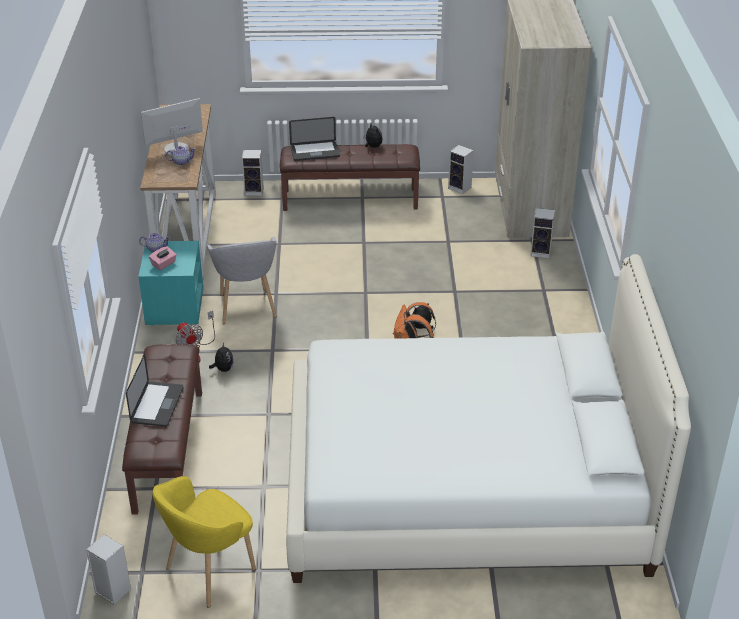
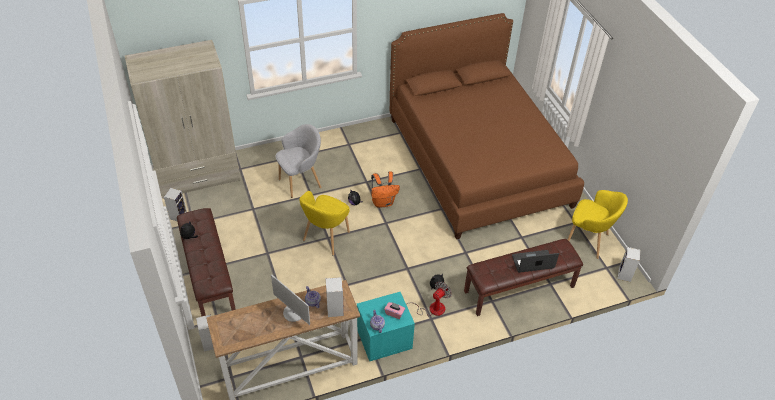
camera: 110 degrees left, 10 degrees up
grey armchair [207,236,277,324] -> grey armchair moved to [275,124,322,198]
white bed [286,254,691,583] -> brown bed [390,13,584,239]
laptop [289,117,340,161] -> none
speaker [531,208,555,258] -> speaker moved to [326,277,344,317]
none -> yellow armchair [299,191,350,255]

